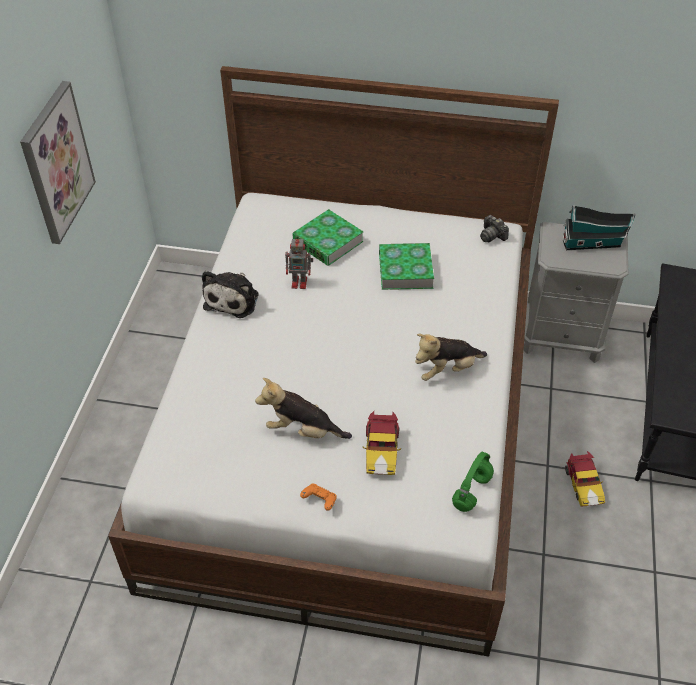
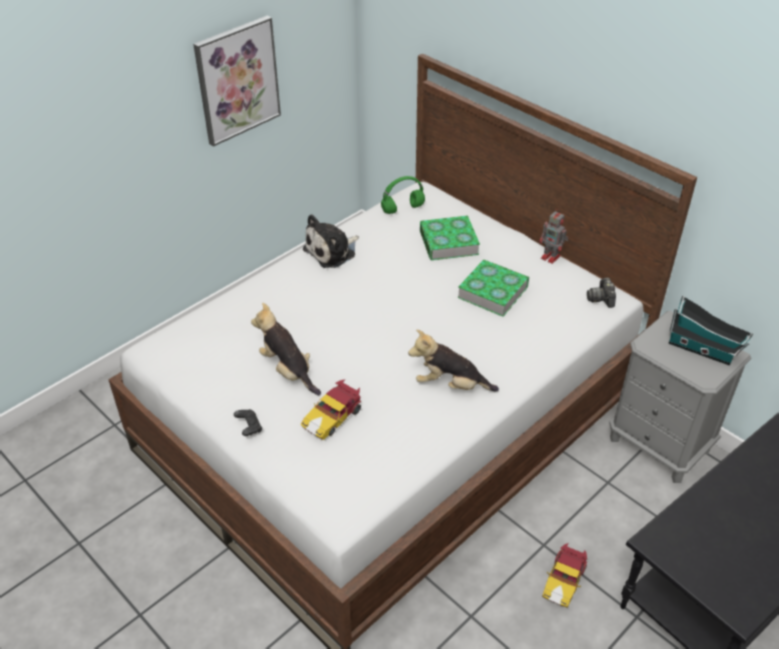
camera: 35 degrees right, 5 degrees down
toy robot [285,236,313,289] -> toy robot moved to [539,209,568,264]
orange game controller [300,484,337,511] -> black game controller [234,409,262,436]
green headphones [452,451,494,512] -> green headphones moved to [381,176,425,214]

